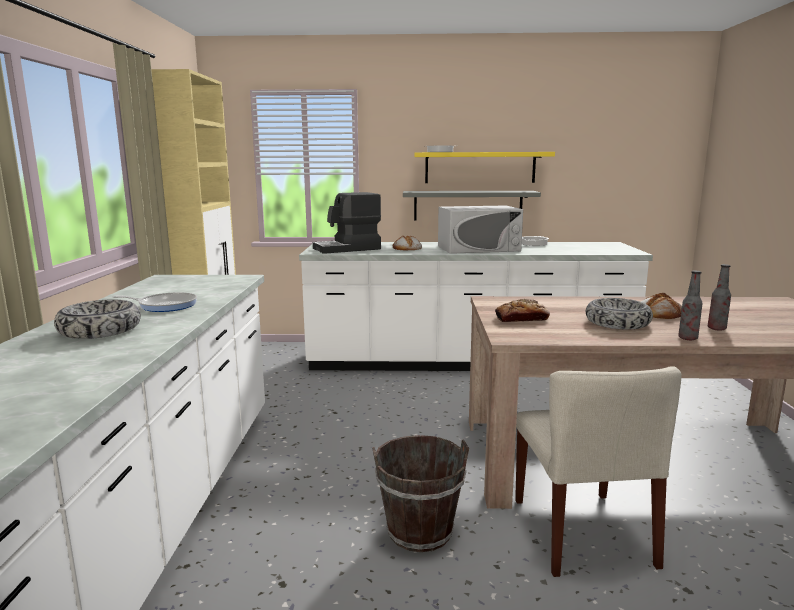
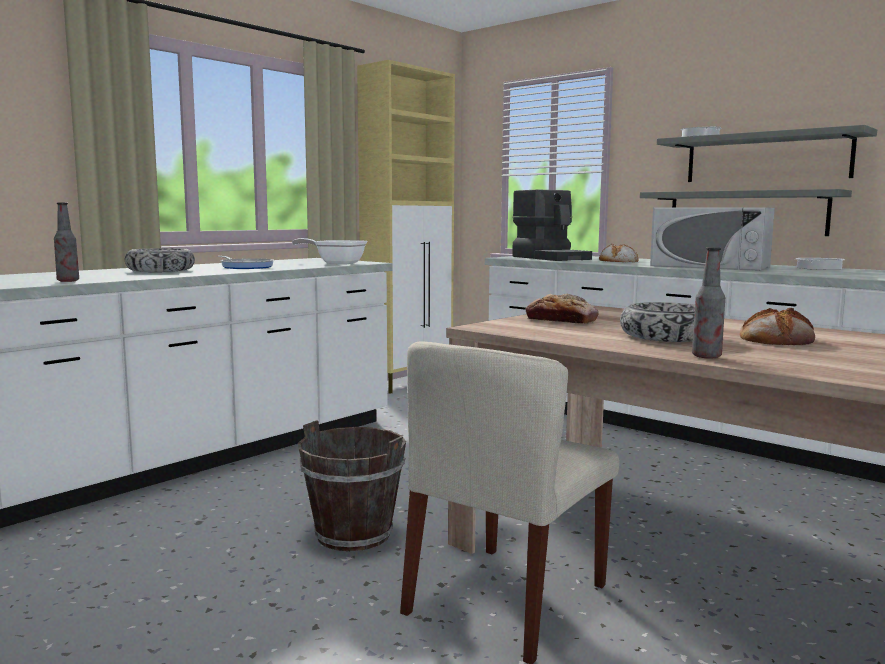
camera: 40 degrees right, 5 degrees down
coffee machine [313,192,381,254] -> coffee machine turned 135 degrees counterclockwise [512,190,592,261]
yellow shelf [414,152,555,183] -> grey shelf [657,125,877,182]
bottle [708,264,731,331] -> bottle moved to [54,202,79,282]
none -> frying pan [292,238,367,265]

